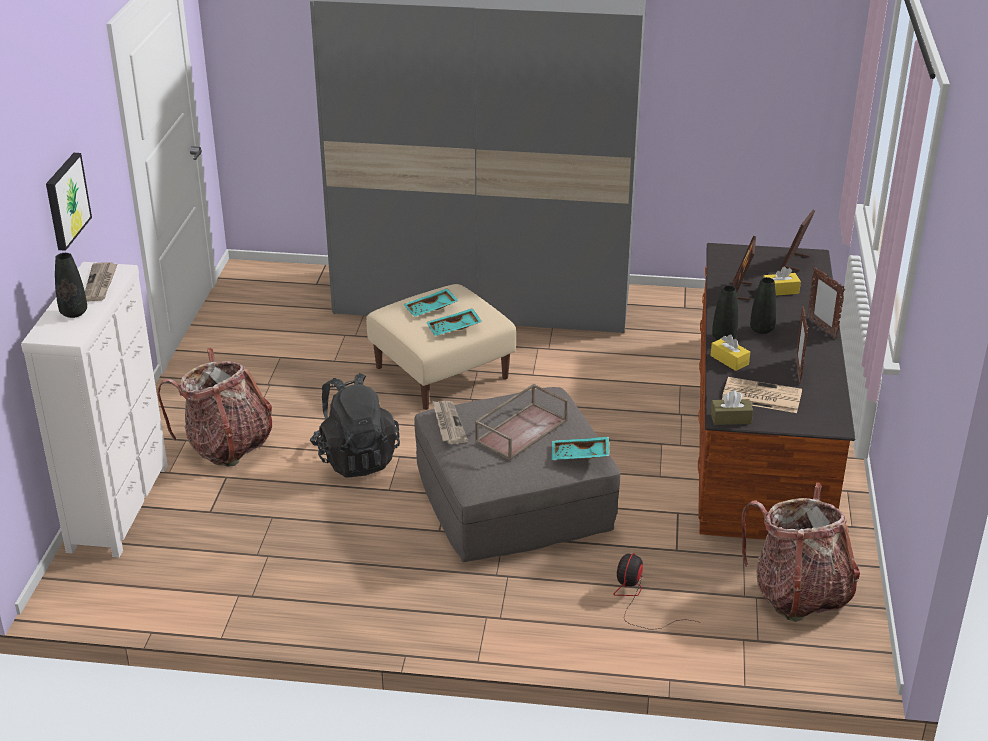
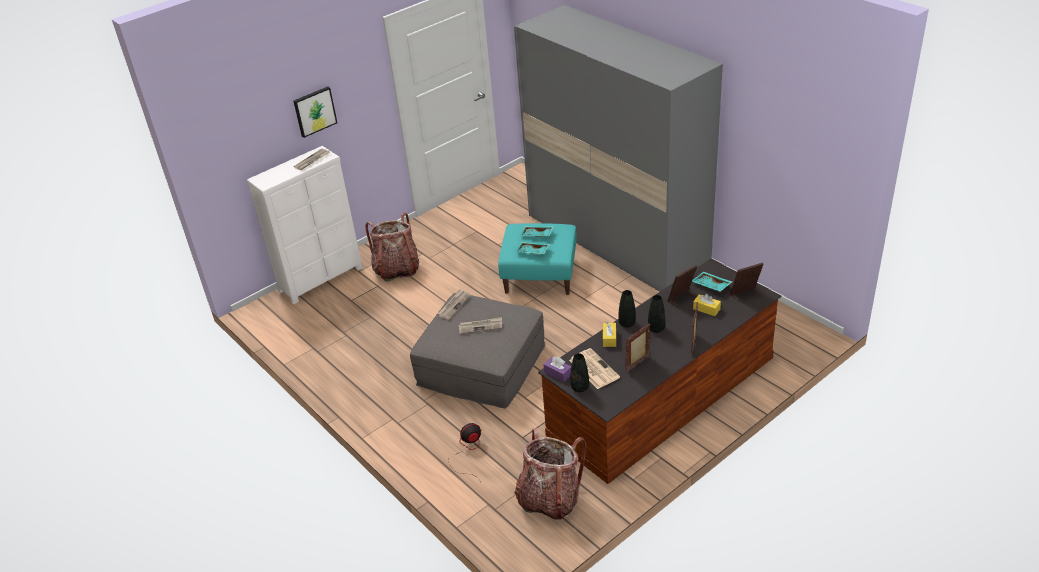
camera: 45 degrees right, 5 degrees up
black vase [55,253,87,318] -> black vase moved to [571,353,589,392]
black backpack [310,373,400,477] -> none
beige ottoman [366,284,516,410] -> turquoise ottoman [498,223,577,295]
brown tray [475,384,568,460] -> newspaper [459,317,502,334]
turquoise tray [551,436,609,460] -> turquoise tray moved to [692,272,732,292]
brown tissue box [711,391,753,425] -> purple tissue box [543,357,571,382]

